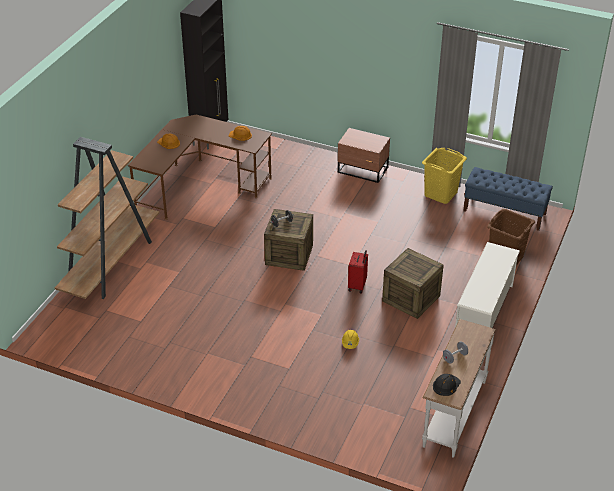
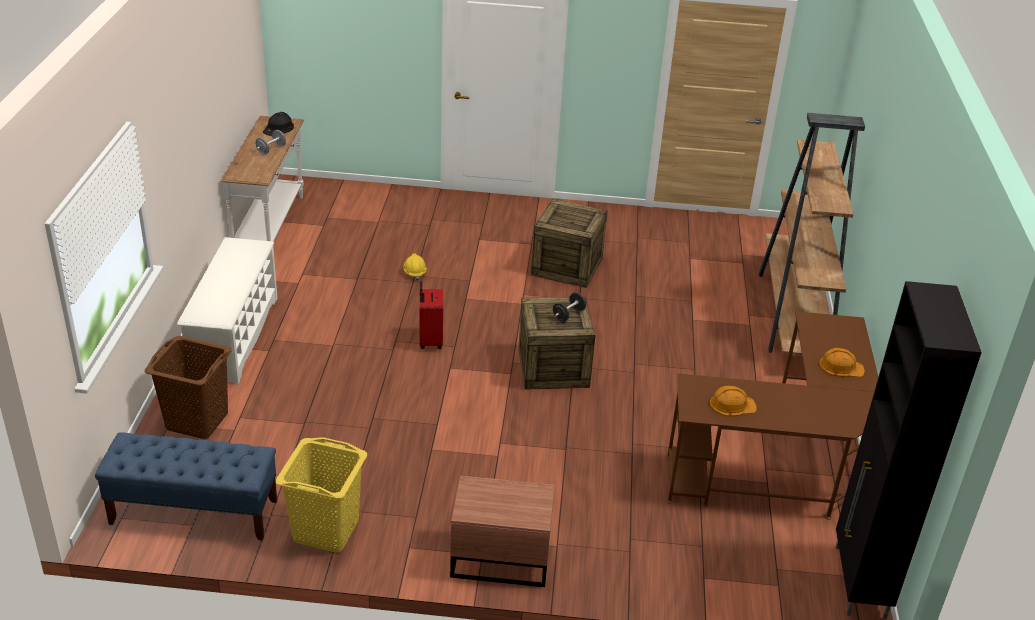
camera: 160 degrees right, 5 degrees down
crate [382,248,444,319] -> crate moved to [531,199,608,288]

